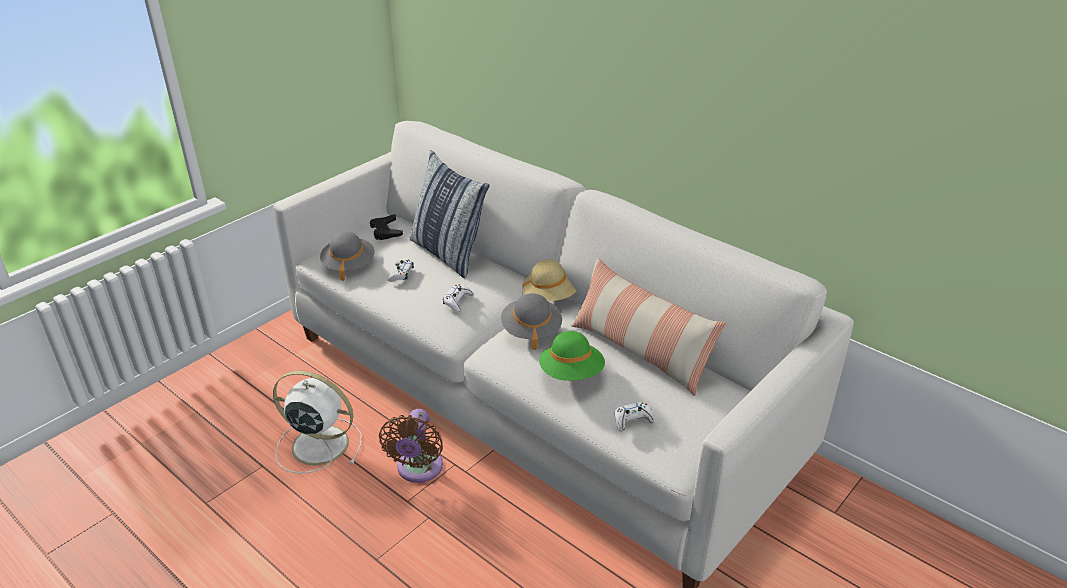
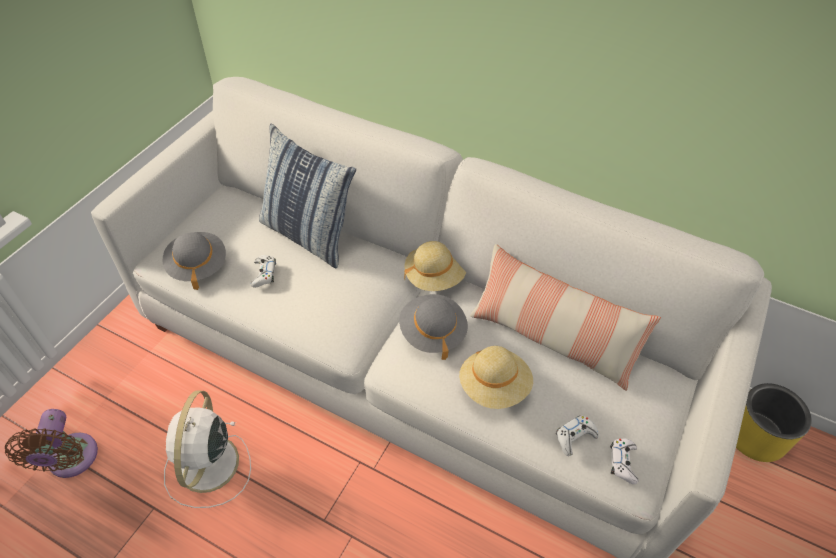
camera: 15 degrees left, 15 degrees up
white fan [273,371,362,473] -> white fan turned 90 degrees counterclockwise [164,390,251,508]
black game controller [370,214,403,240] -> none
brown fan [379,409,443,483] -> brown fan moved to [5,409,98,478]
white game controller [443,284,473,312] -> white game controller moved to [610,439,639,484]
green hat [539,331,605,381] -> beige hat [459,346,533,409]
none -> yellow planter [736,383,812,462]

